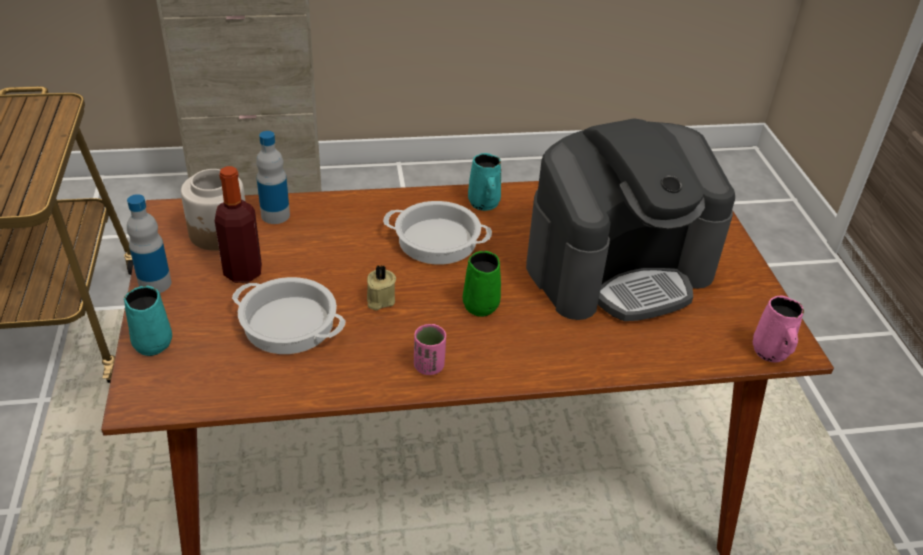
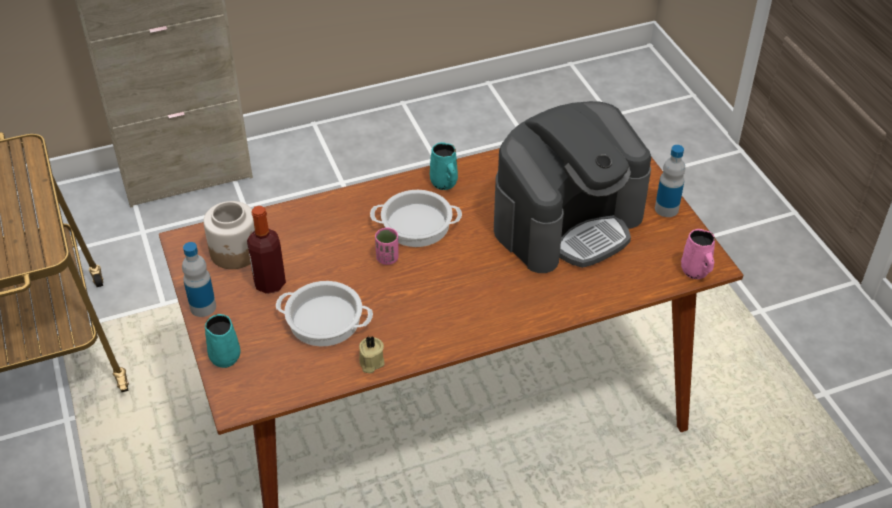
camera: 10 degrees left, 5 degrees up
bottle [256,131,290,224] -> bottle moved to [655,145,685,217]
beige candle [367,266,396,310] -> beige candle moved to [359,336,385,373]
pink cup [414,324,446,375] -> pink cup moved to [375,227,399,265]
green mug [463,251,501,317] -> none

